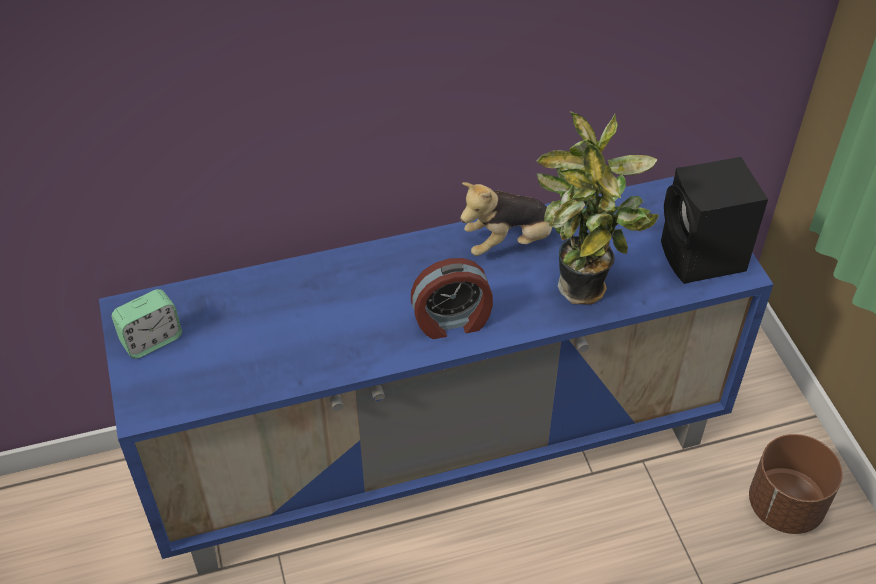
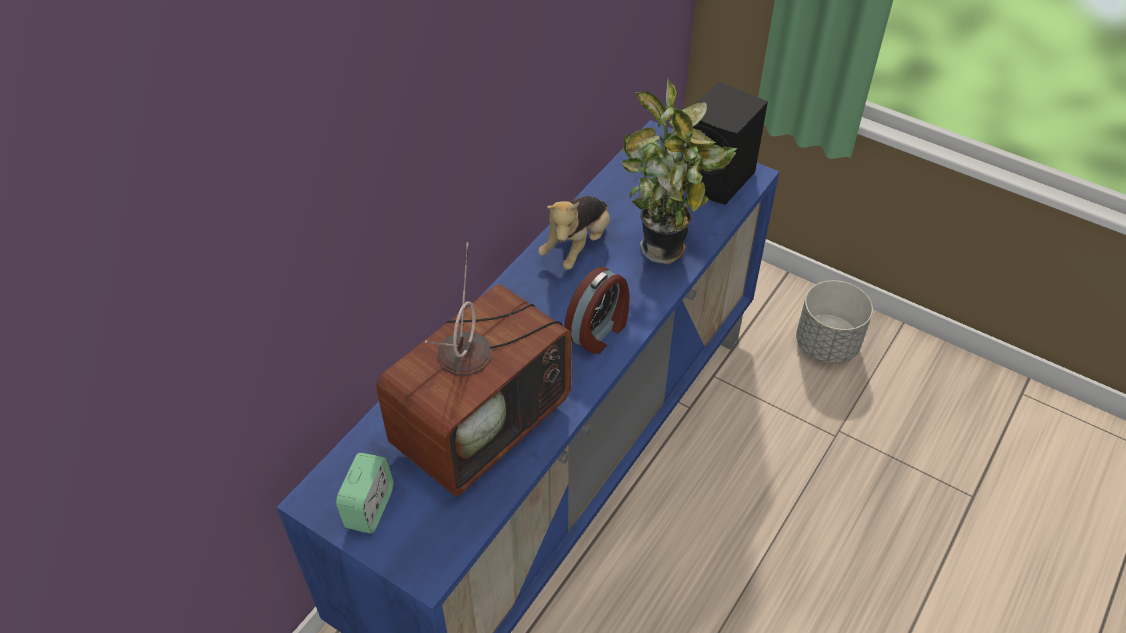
camera: 40 degrees left, 0 degrees up
brown planter [749,434,843,534] -> grey planter [796,280,873,364]
none -> television [376,243,572,496]

